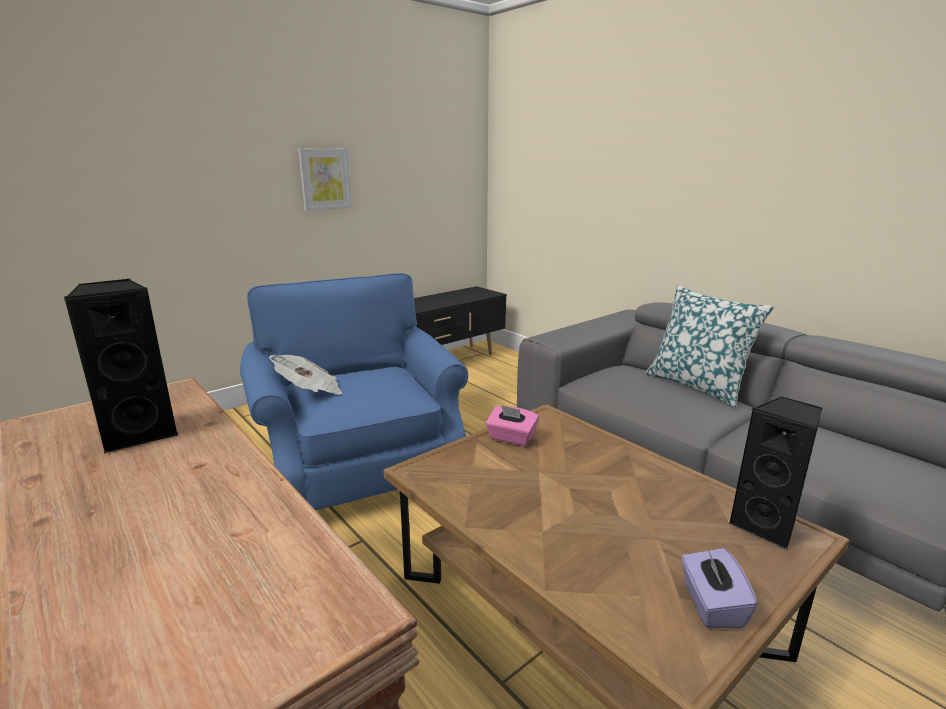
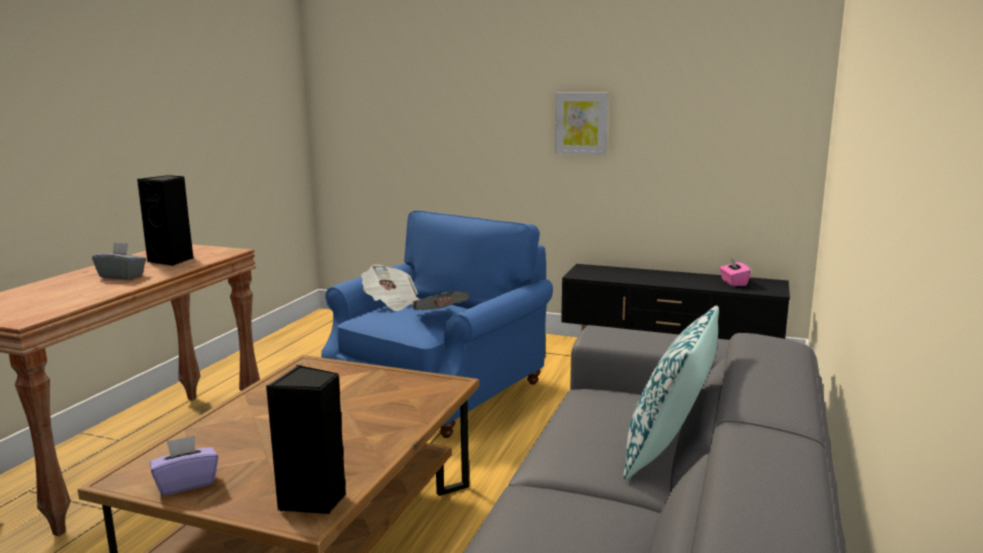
camera: 60 degrees right, 5 degrees down
pink tissue box [485,405,539,446] -> pink tissue box moved to [720,257,751,286]
none -> grey tissue box [92,242,146,280]
none -> newspaper [412,291,470,310]

